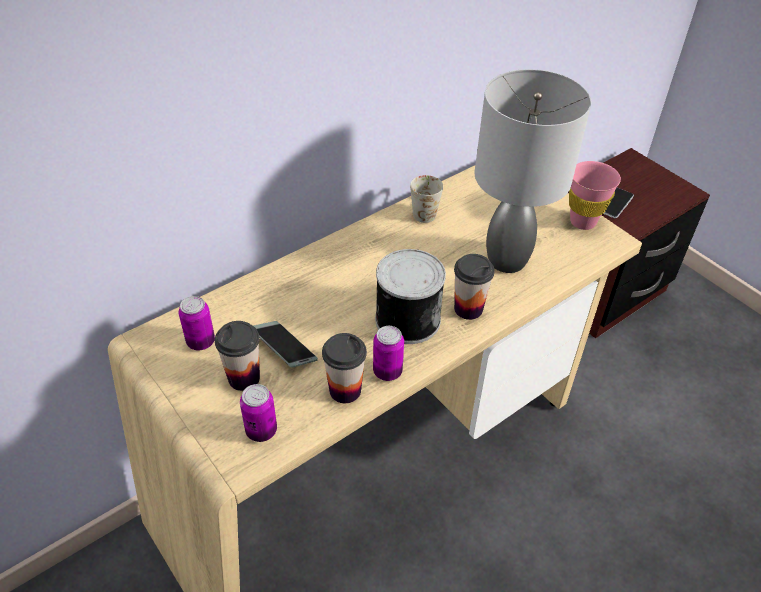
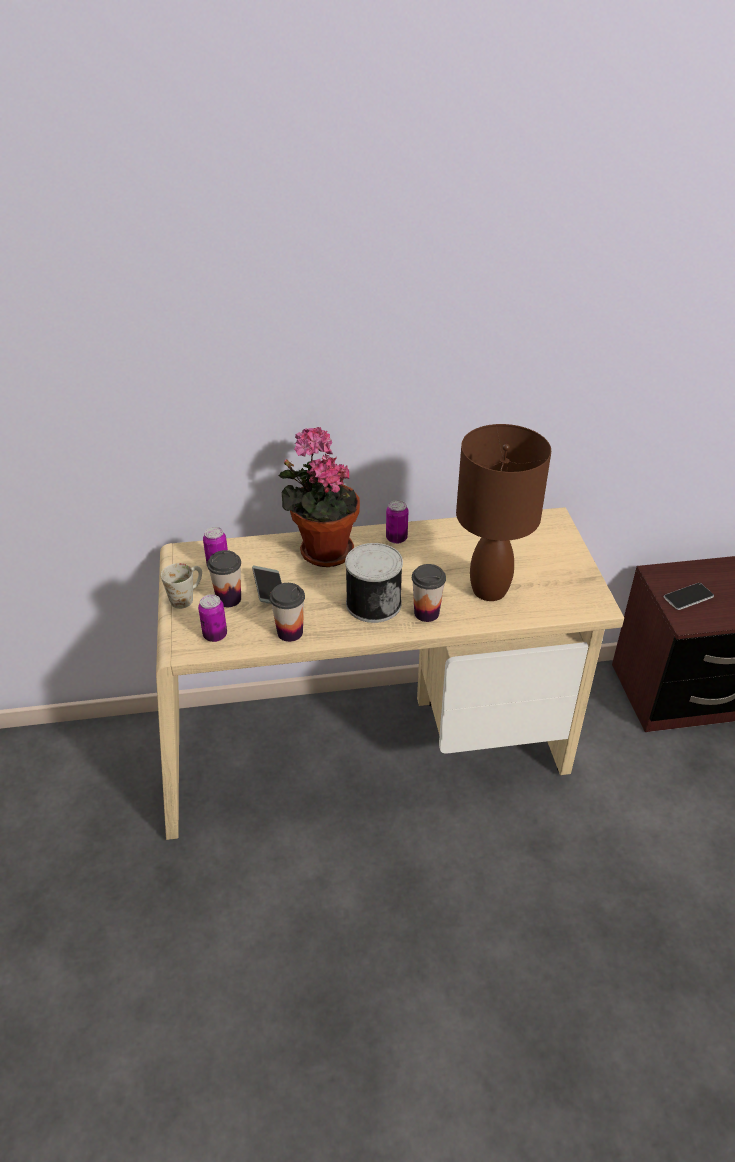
camera: 30 degrees right, 5 degrees down
can [373,326,404,381] -> can moved to [386,500,408,544]
white mug [410,175,443,223] -> white mug moved to [161,563,202,609]
grey table lamp [475,69,591,273] -> brown table lamp [456,424,551,601]
pink cup [569,161,621,230] -> none
none -> potted plant [279,427,360,567]

